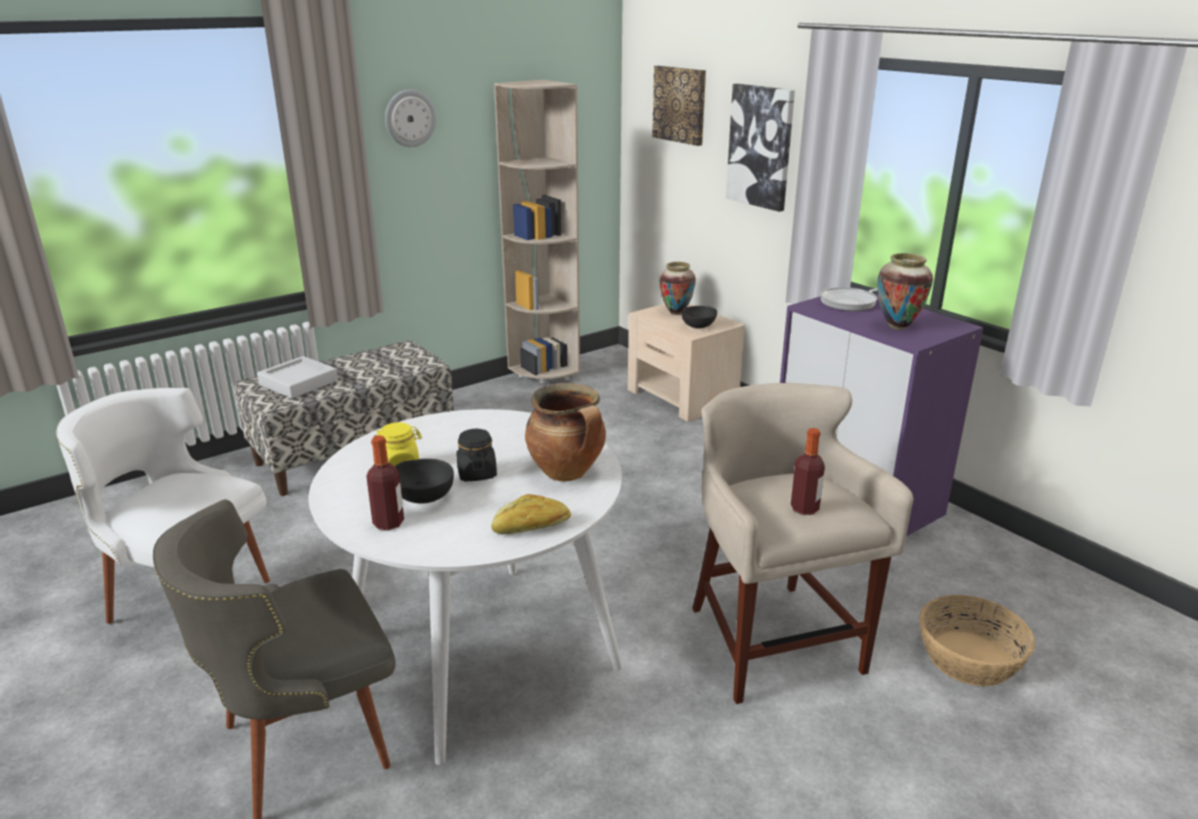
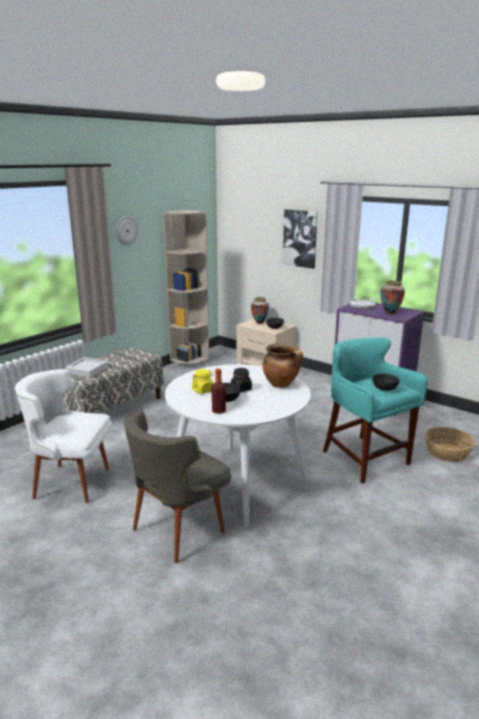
camera: 15 degrees left, 5 degrees down
bread [491,494,571,534] -> none
picture [652,66,706,146] -> none
beige stool [692,383,914,704] -> turquoise stool [323,337,428,484]
bottle [791,428,825,515] -> black bowl [372,374,400,391]

